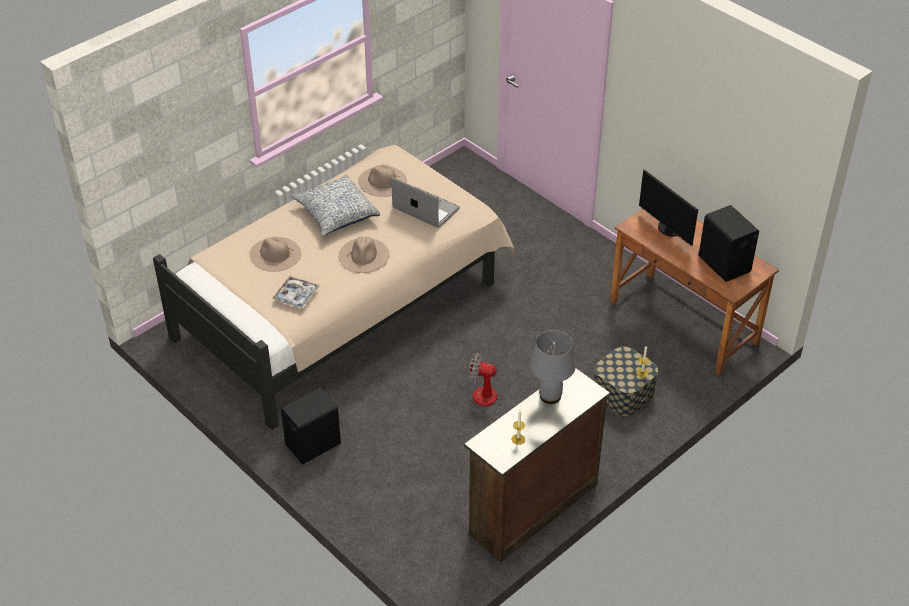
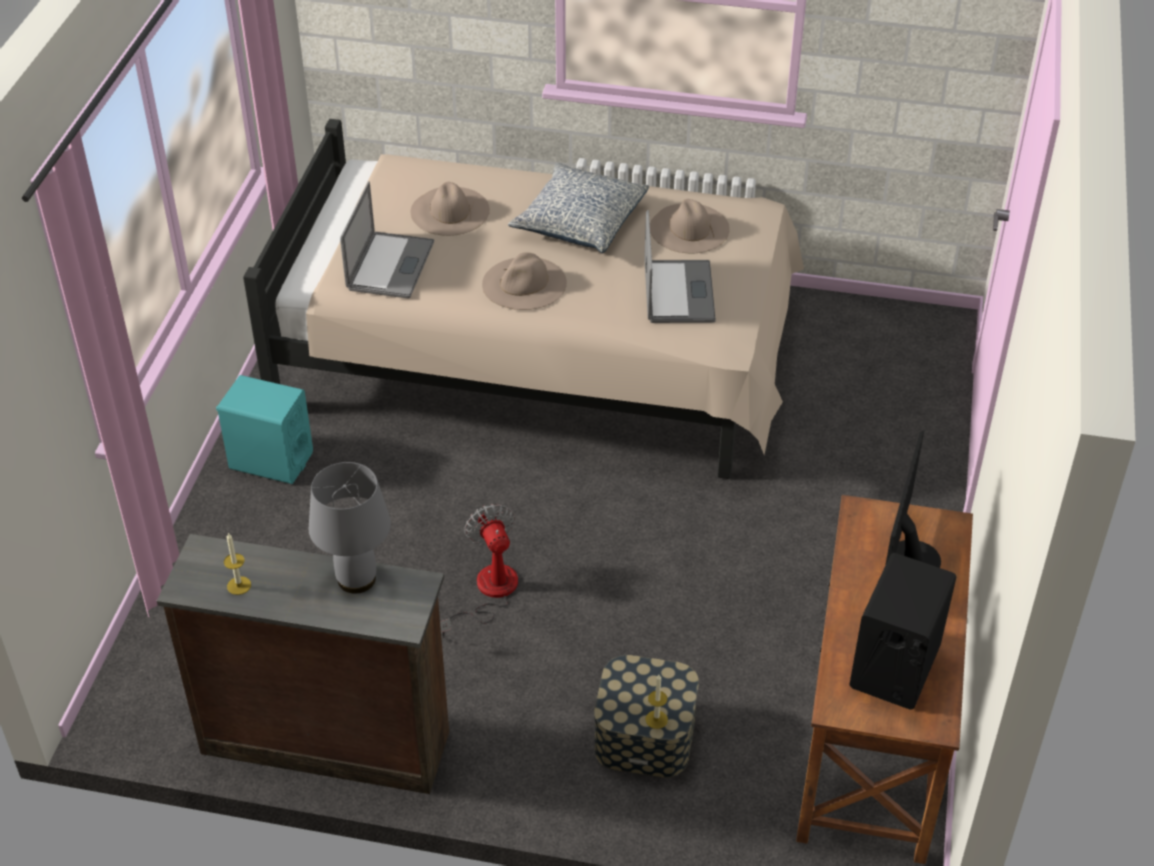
camera: 55 degrees right, 0 degrees up
tray [272,276,319,309] -> laptop [340,181,434,298]
black speaker [281,388,341,464] -> turquoise speaker [216,375,313,484]

